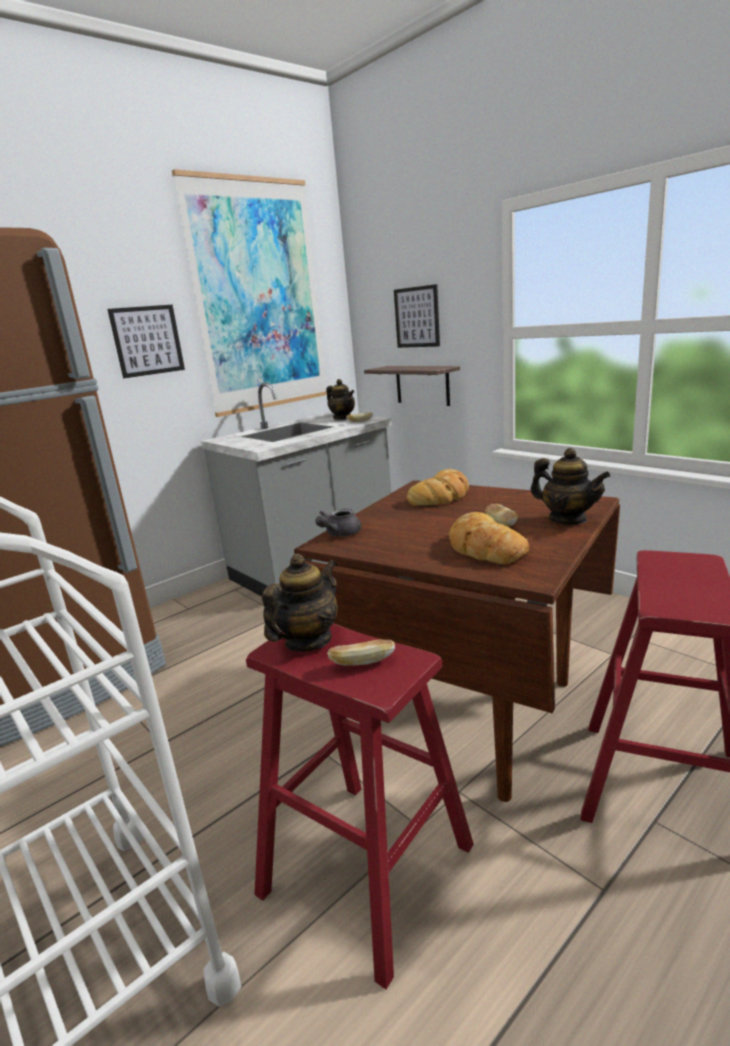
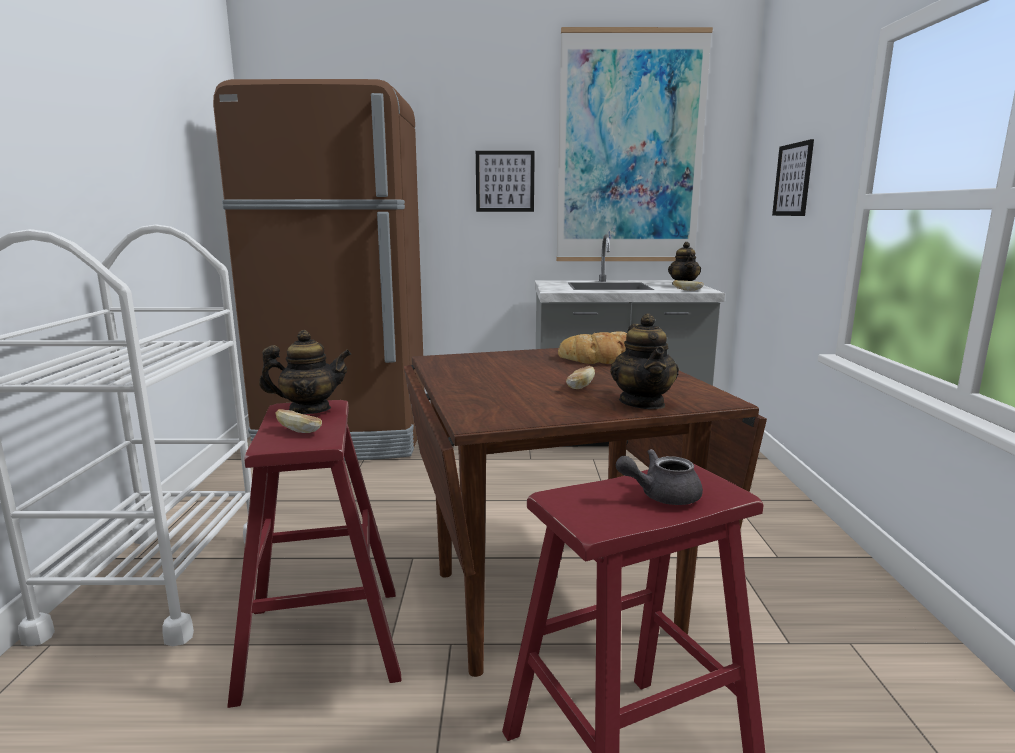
camera: 40 degrees right, 5 degrees down
grey teapot [315,509,361,537] -> grey teapot moved to [616,449,703,505]
shelf [364,366,460,406] -> none
bread [449,512,529,564] -> none

